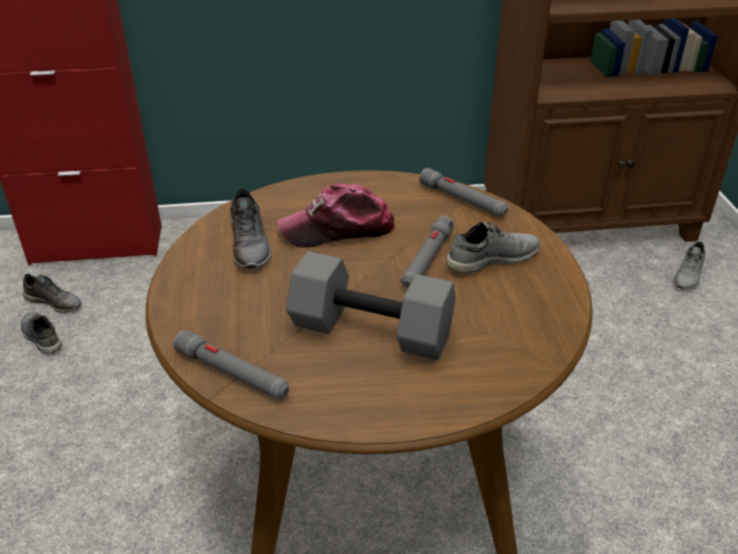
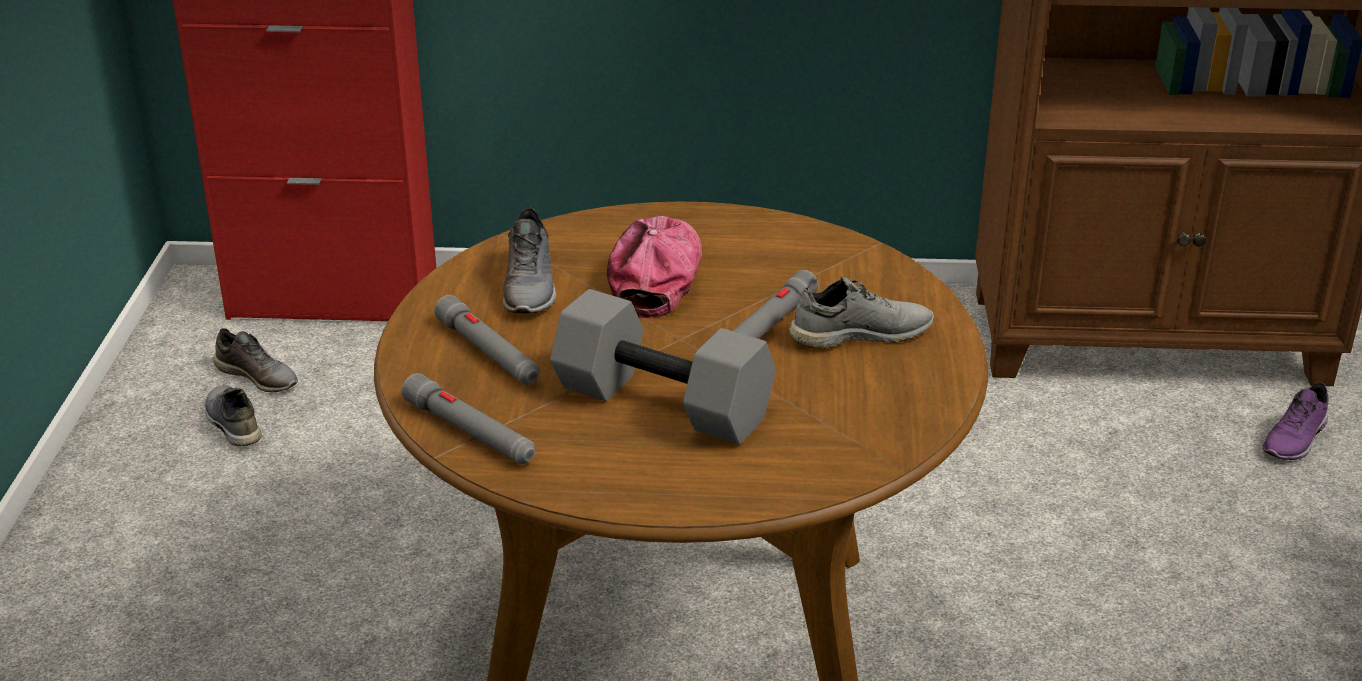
camera: 10 degrees right, 5 degrees down
cap [277,183,395,248] -> cap turned 105 degrees clockwise [607,216,702,318]
grey flashlight [419,168,508,217] -> grey flashlight moved to [434,295,540,385]
grey shoe [673,242,705,290] -> purple shoe [1262,383,1328,460]

